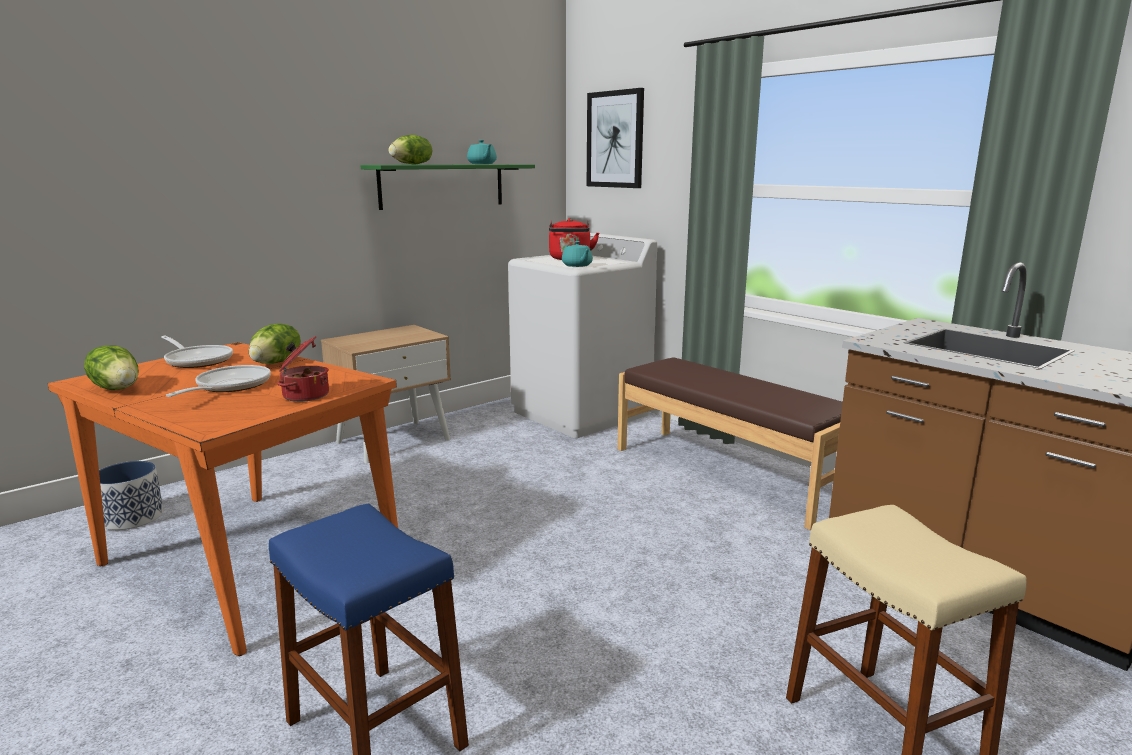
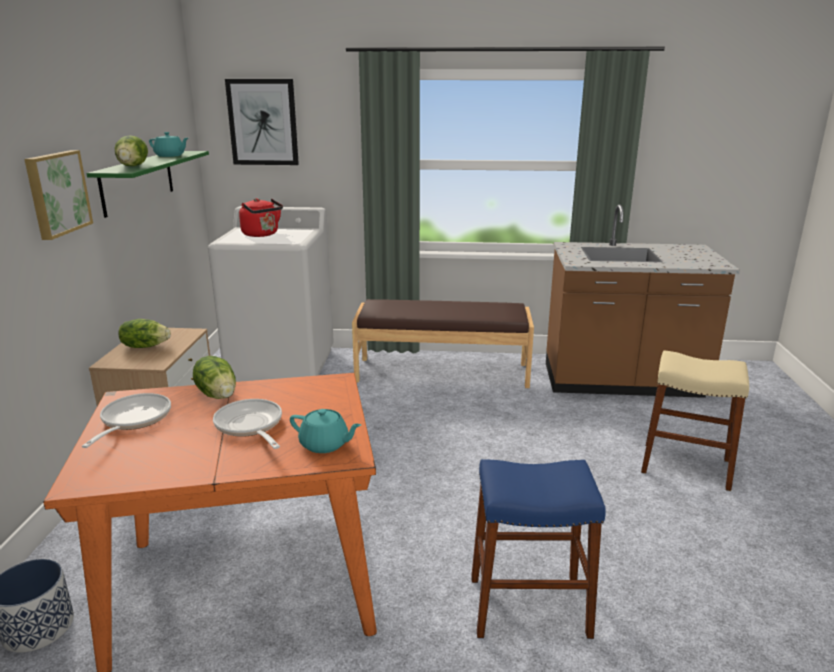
camera: 45 degrees left, 5 degrees up
lettuce [84,346,139,390] -> lettuce moved to [118,319,171,348]
frying pan [161,336,233,368] -> frying pan turned 75 degrees counterclockwise [82,393,171,448]
cooking pot [277,336,329,402] -> none
turquoise teapot [562,241,593,267] -> turquoise teapot moved to [290,409,361,453]
none -> picture [24,150,93,240]

